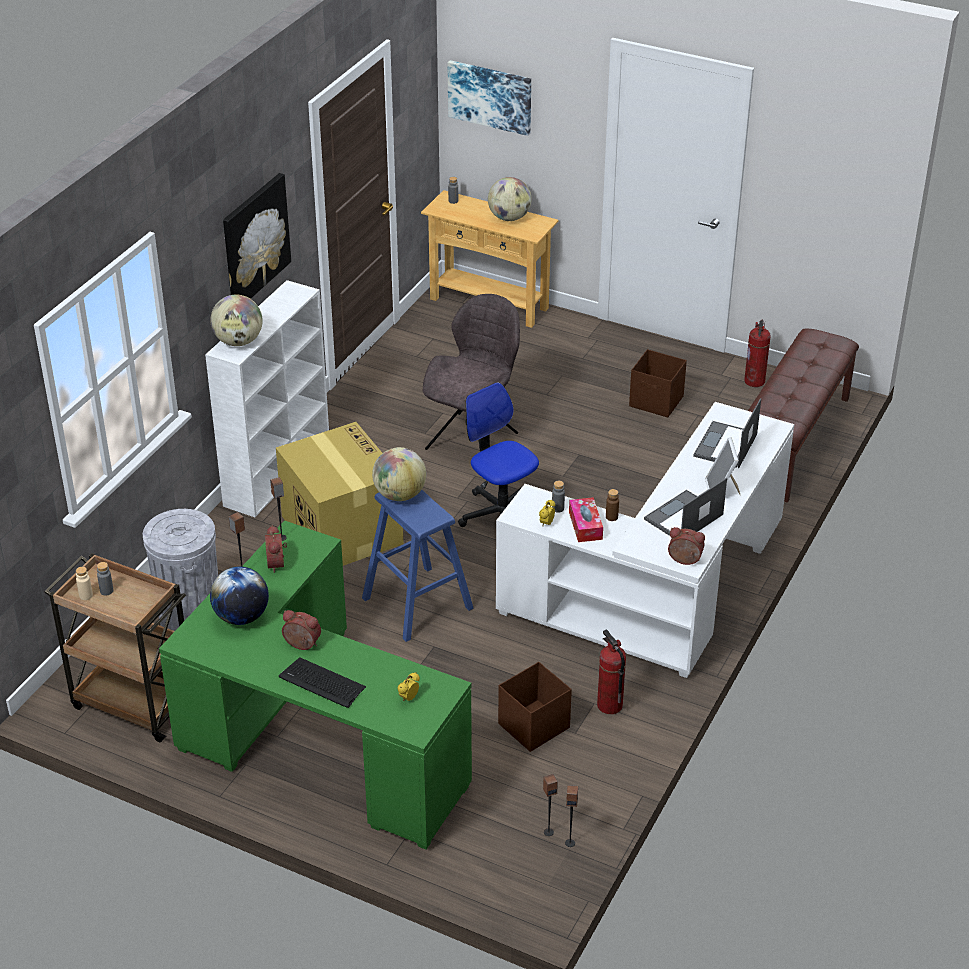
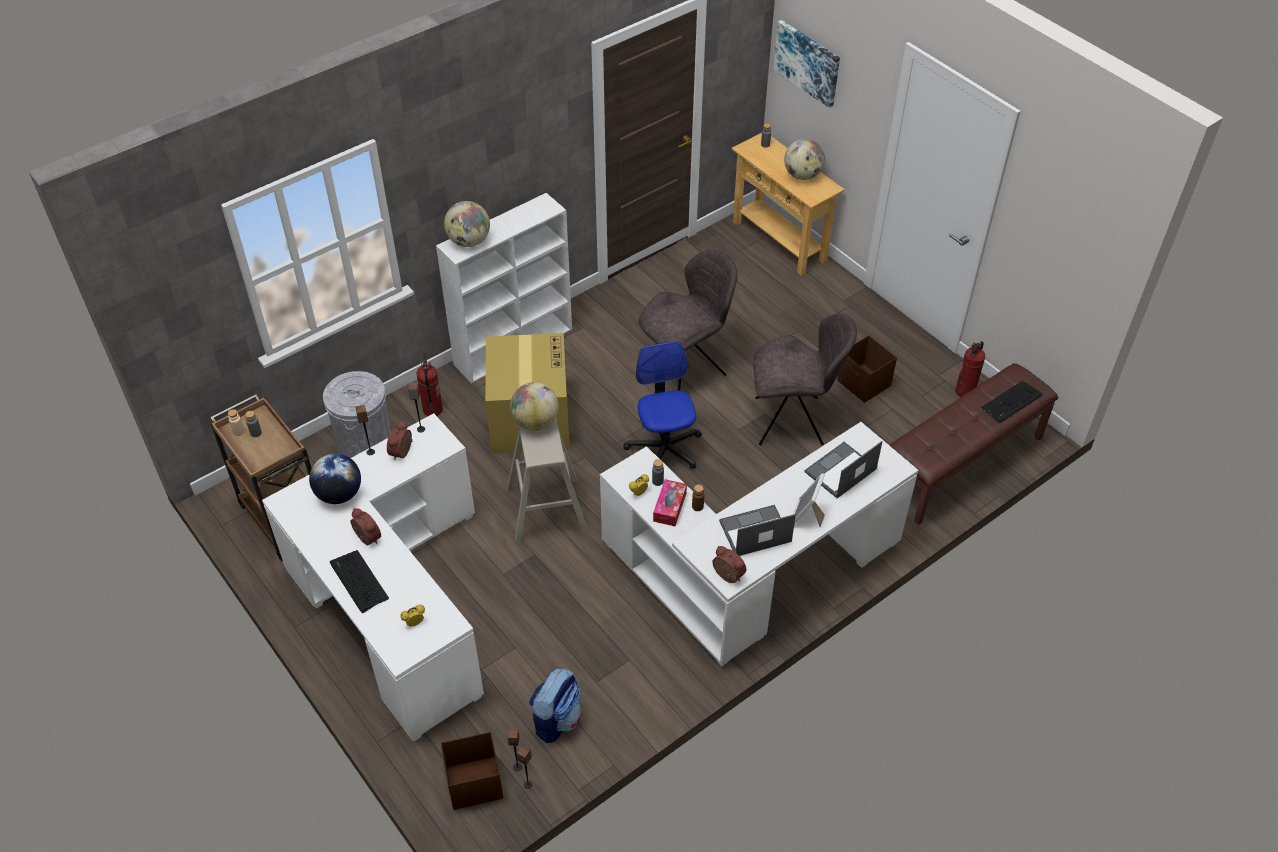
camera: 25 degrees right, 10 degrees up
green desk [159,520,472,850] -> white desk [262,413,484,741]
picture [223,173,291,299] -> none
blue stool [362,490,473,642] -> beige stool [507,418,588,542]
brown storage box [498,662,572,752] -> brown storage box moved to [441,732,503,810]
fire extinguisher [597,629,626,714] -> fire extinguisher moved to [416,352,443,416]
none -> backpack [529,669,582,743]
none -> grey chair [753,314,857,445]
none -> keyboard [981,381,1043,423]

